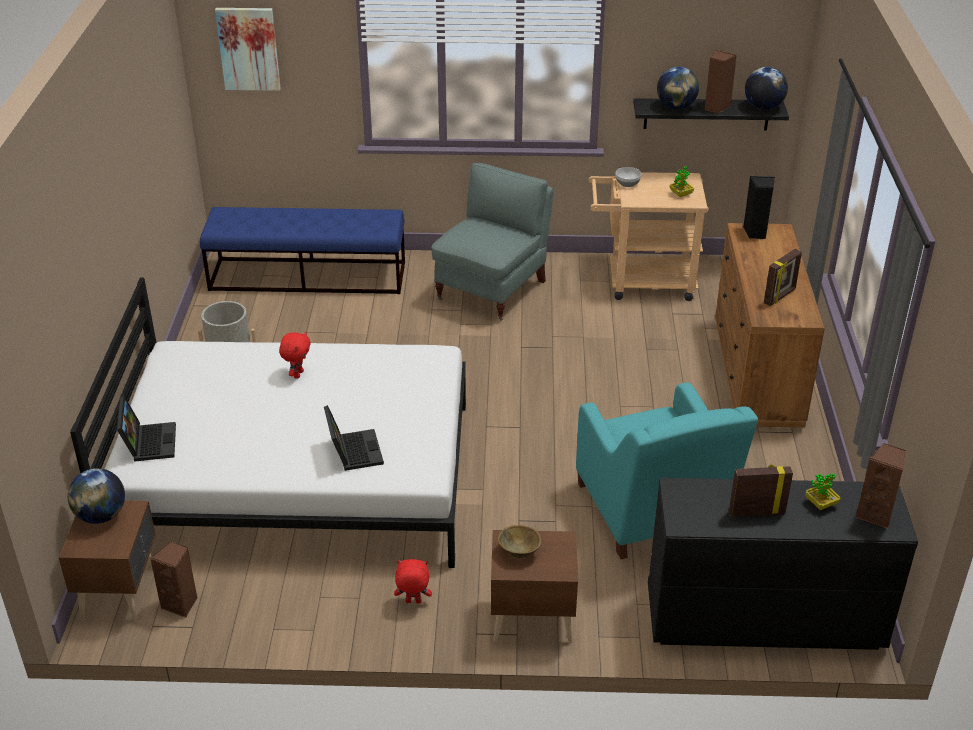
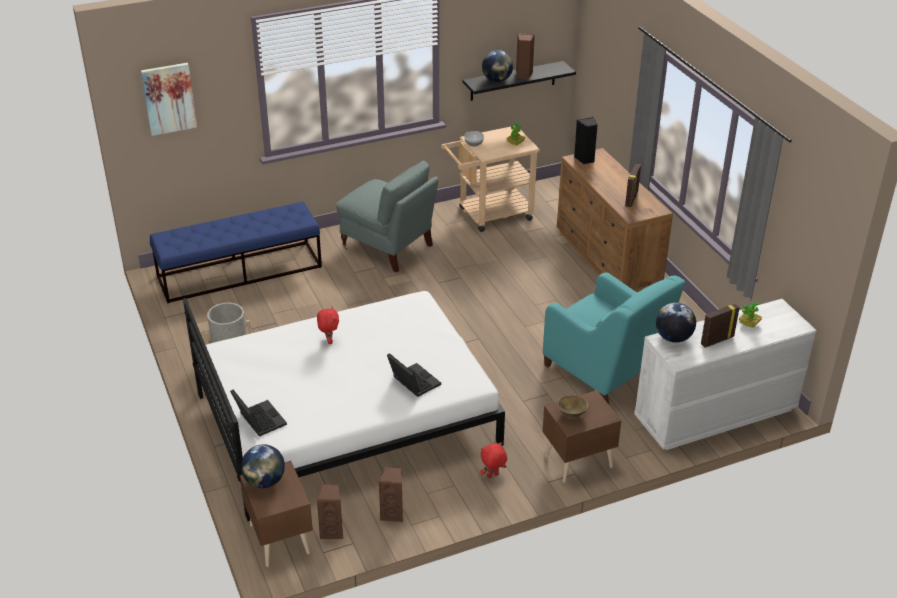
camera: 25 degrees left, 0 degrees up
grey armchair [431,163,553,321] -> grey armchair turned 120 degrees clockwise [336,160,439,273]
black dresser [648,478,918,650] -> white dresser [634,299,816,450]
globe [745,67,788,110] -> globe moved to [656,303,696,343]
brown speaker [856,443,906,529] -> brown speaker moved to [379,467,403,522]

